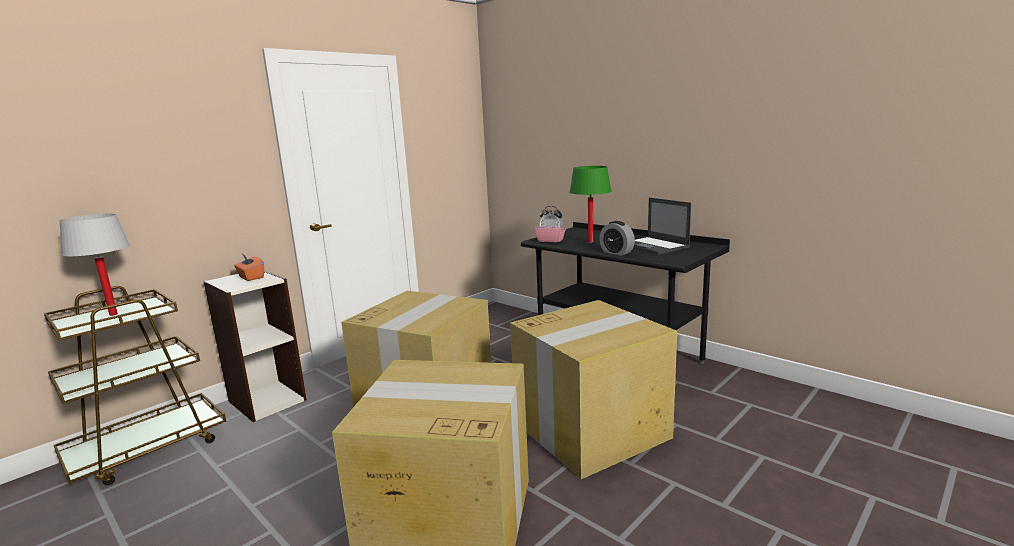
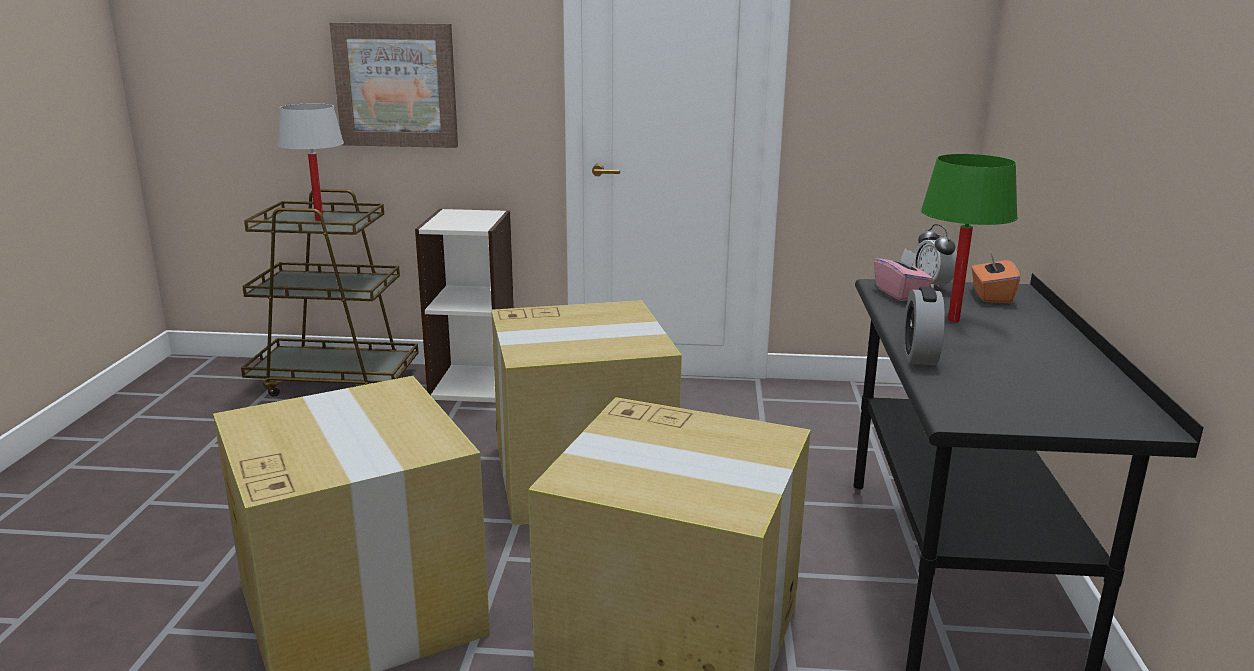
camera: 50 degrees right, 5 degrees up
orange tissue box [234,254,264,281] -> orange tissue box moved to [971,251,1020,303]
laptop [633,198,691,255] -> none
none -> picture [329,22,458,148]

